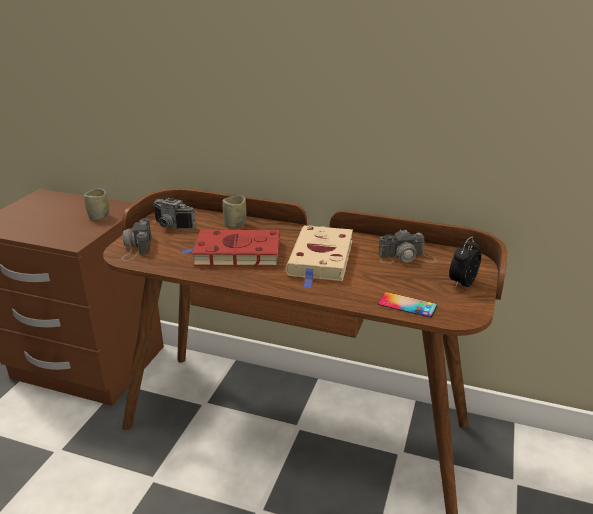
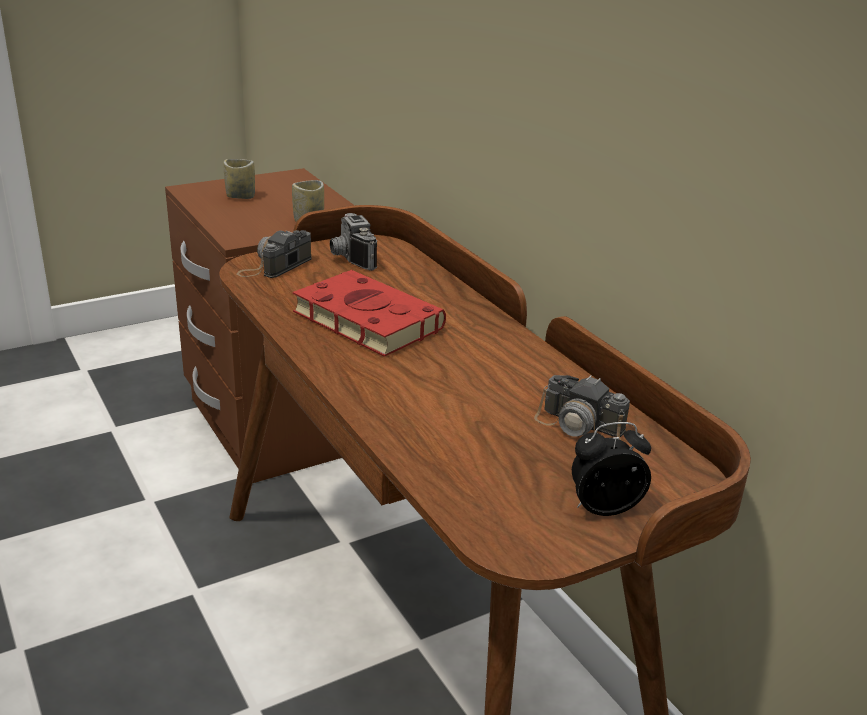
camera: 40 degrees right, 0 degrees up
cup [222,196,246,228] -> cup moved to [223,159,255,199]
beige book [286,225,353,289] -> none
phone [378,292,437,318] -> none

